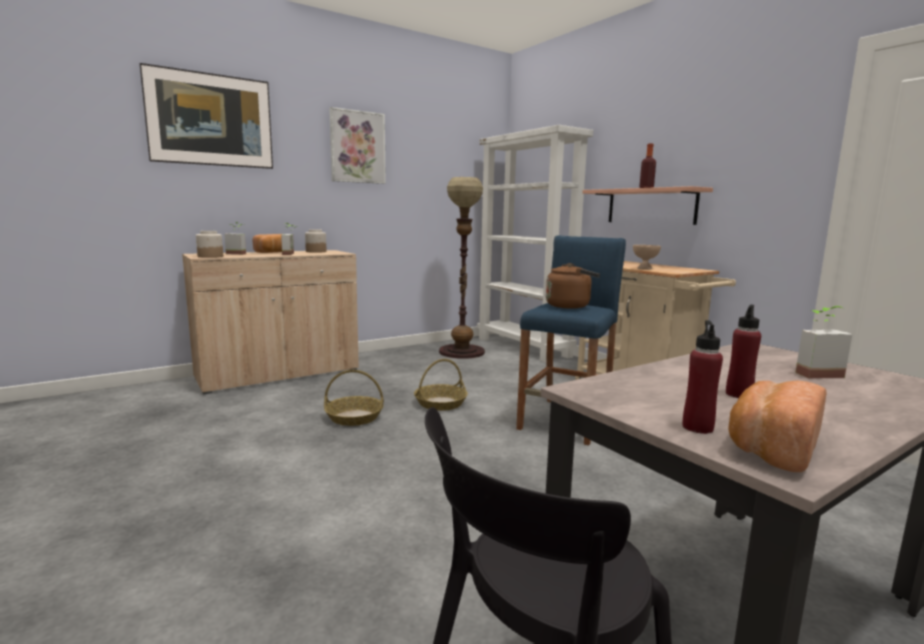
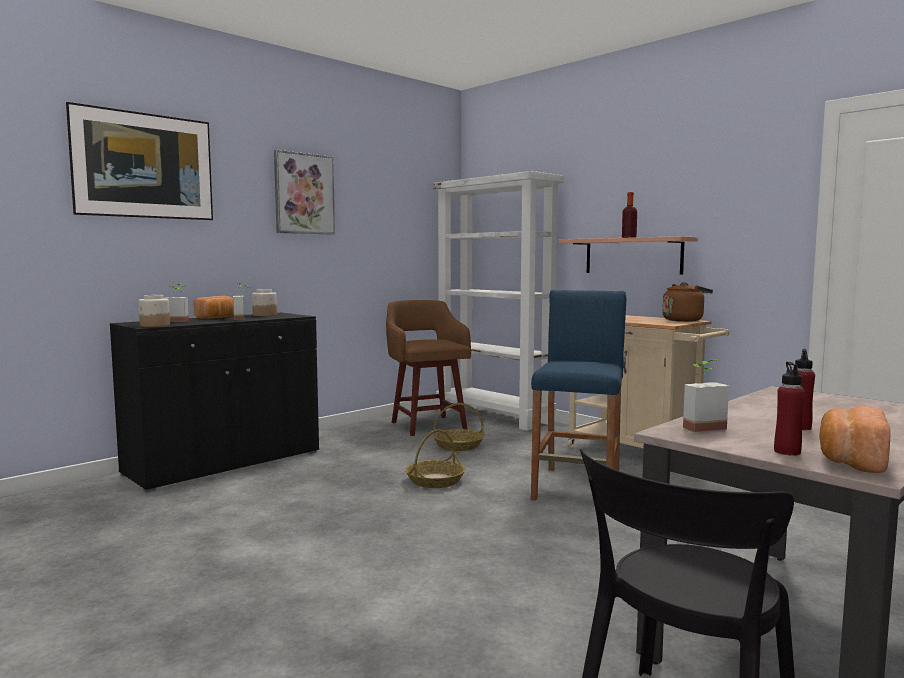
camera: 10 degrees left, 5 degrees down
beige cabinet [182,250,359,394] -> black cabinet [110,313,319,492]
basket [324,370,384,426] -> basket moved to [433,403,484,451]
floor lamp [439,177,485,359] -> brown stool [386,300,471,436]
brown kettle [546,263,600,309] -> brown kettle moved to [662,282,713,322]
beige bowl [633,245,661,270] -> none
potted plant [795,306,852,378] -> potted plant moved to [683,359,729,432]

